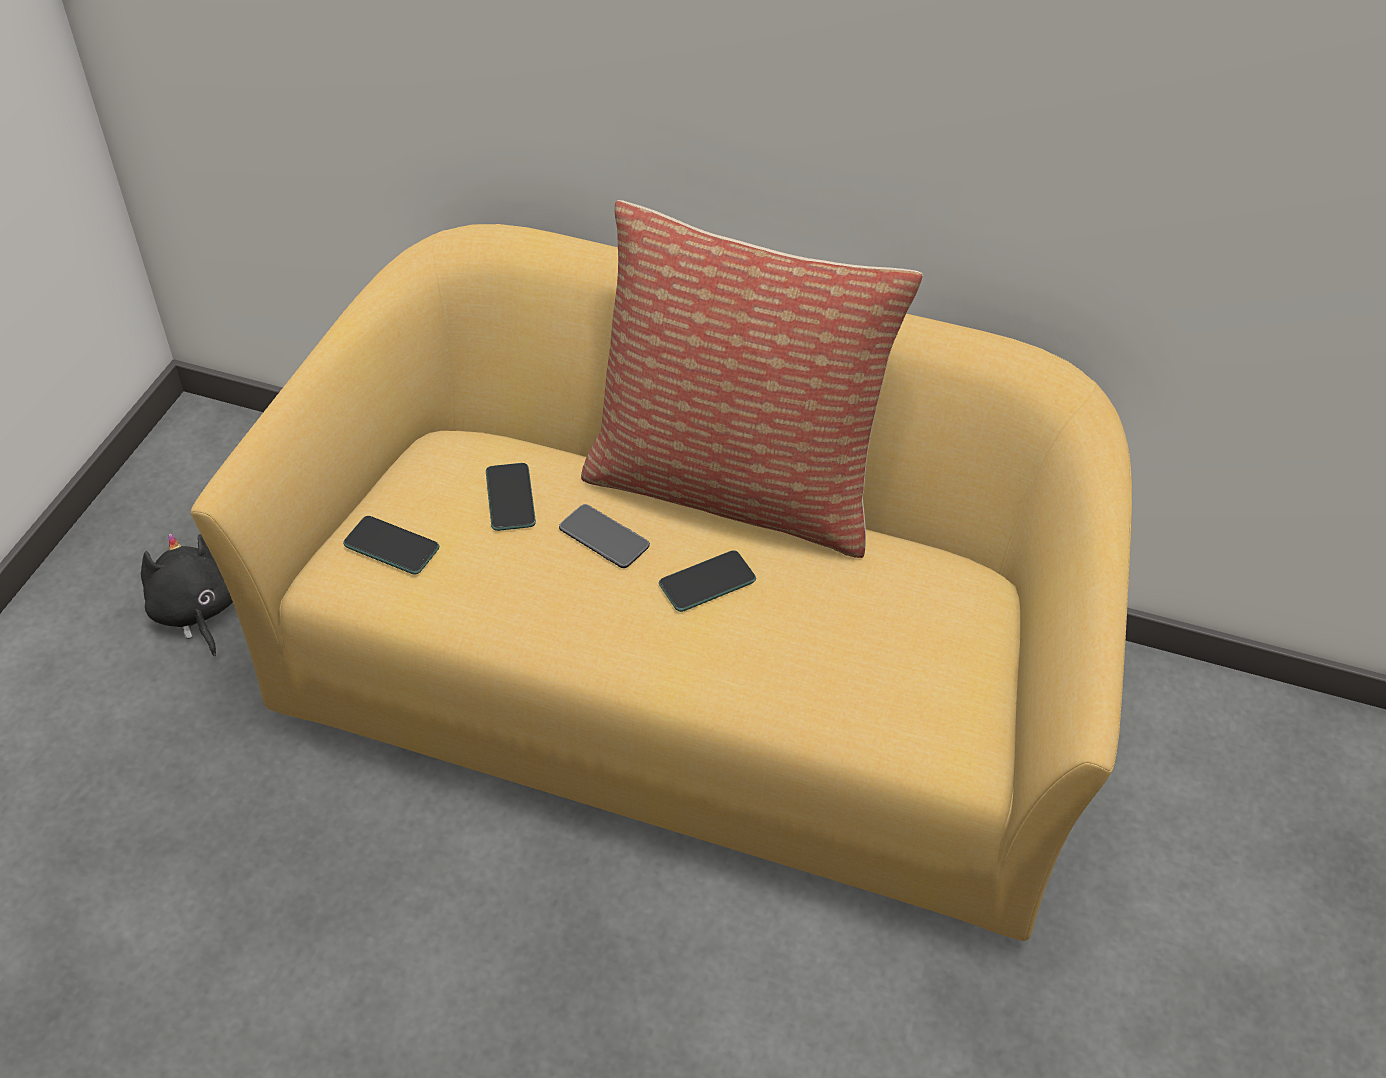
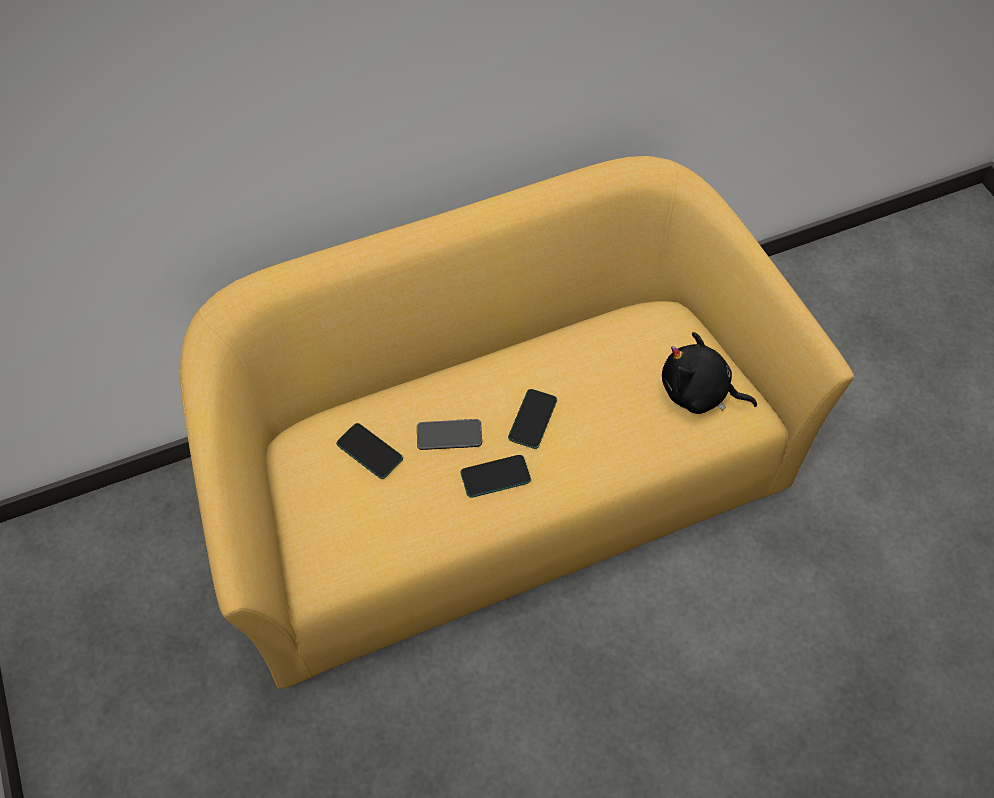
camera: 40 degrees left, 10 degrees up
black plush toy [141,533,233,657] -> black plush toy moved to [662,332,757,414]
phone [343,516,439,575] -> phone moved to [461,455,531,498]
pillow [581,200,923,558] -> none

